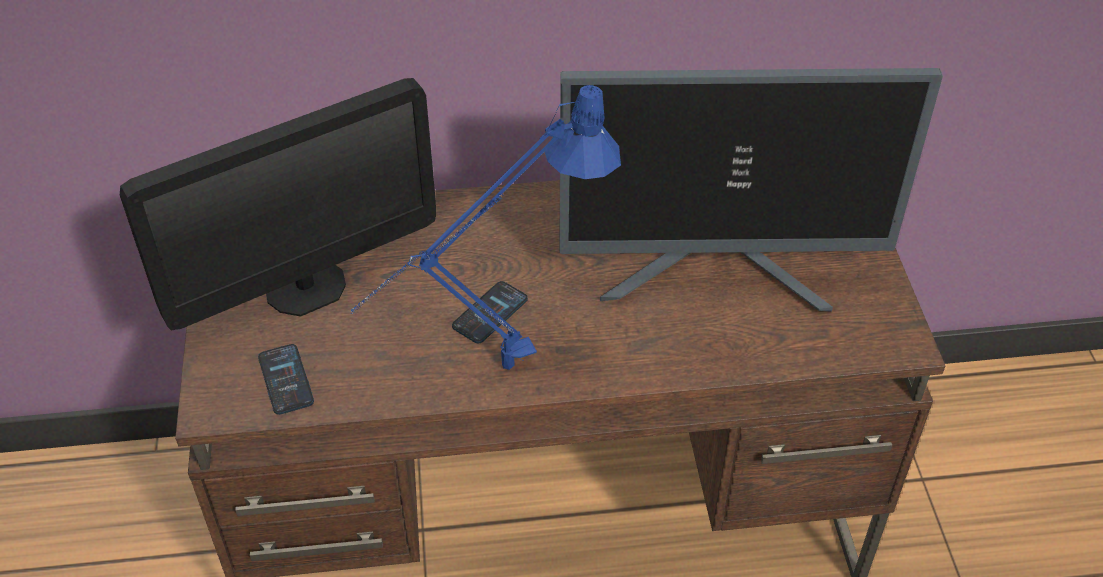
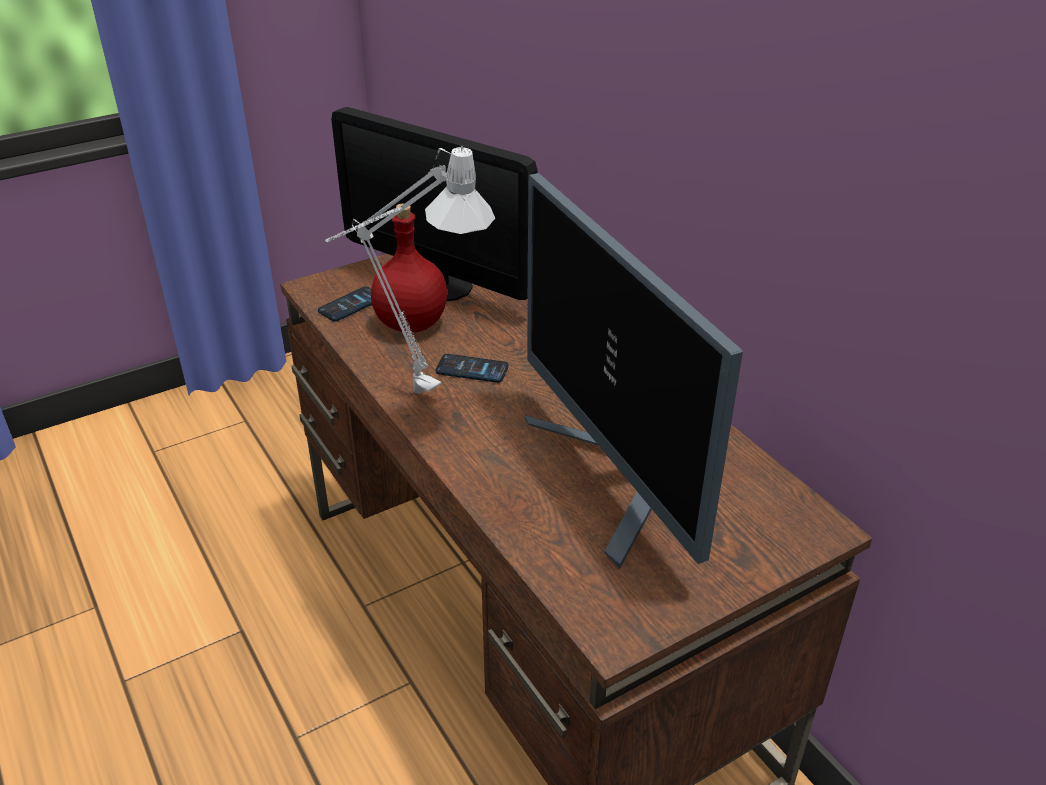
camera: 65 degrees right, 10 degrees down
blue table lamp [351,85,621,370] -> grey table lamp [325,146,495,394]
none -> red bottle [371,203,447,333]

